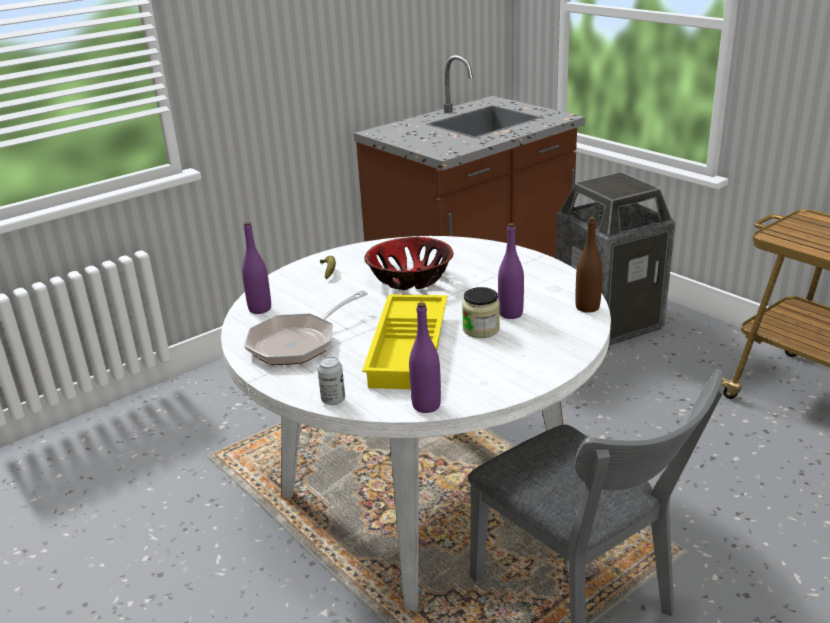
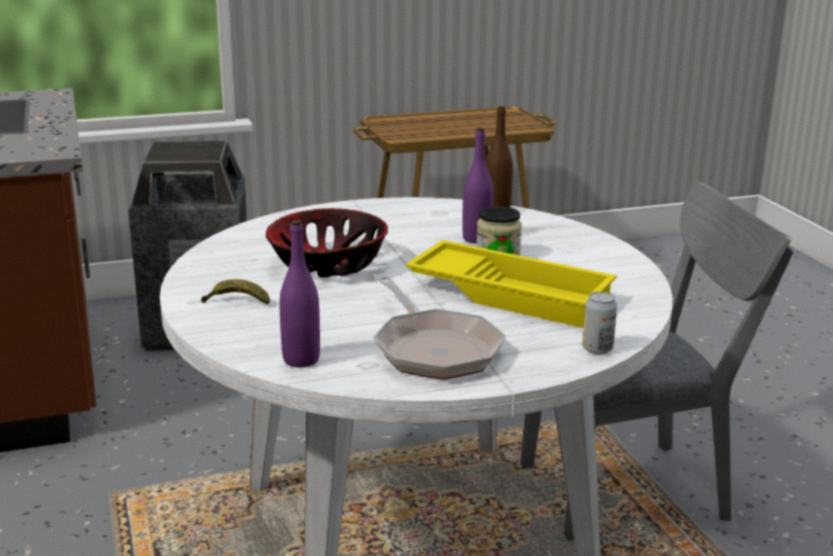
camera: 70 degrees left, 5 degrees down
purple bottle [409,302,441,413] -> none

